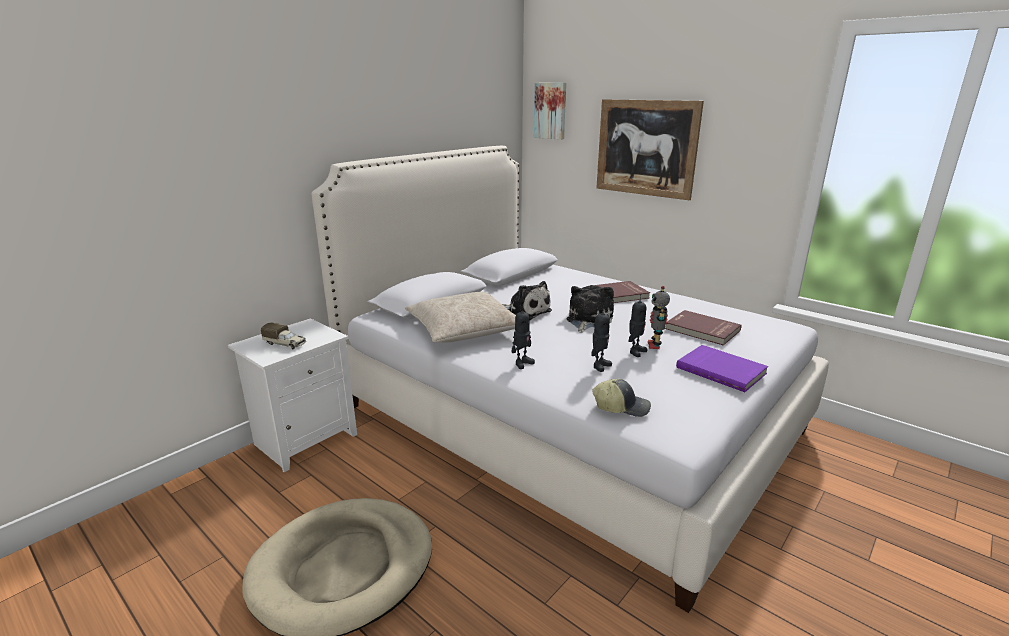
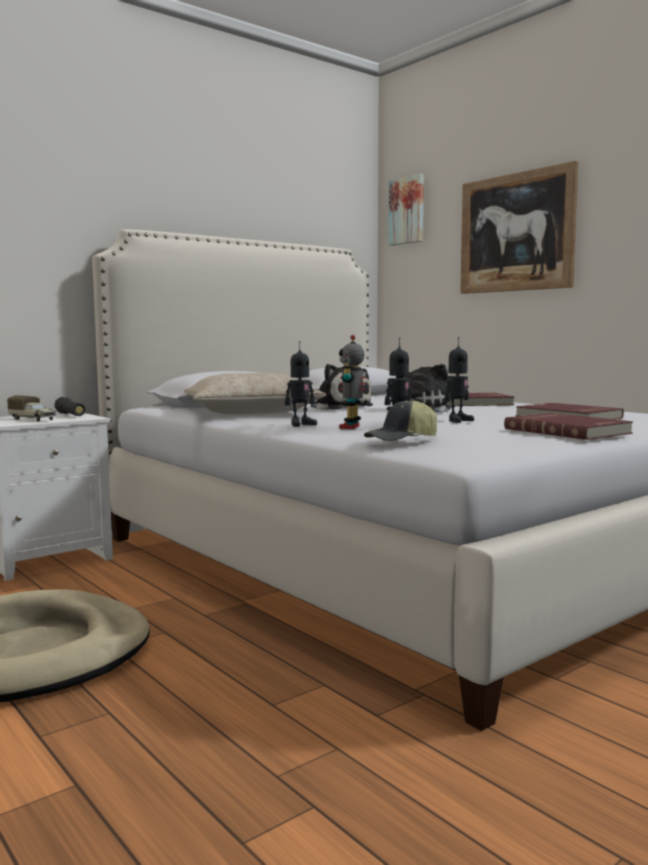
camera: 10 degrees right, 15 degrees down
cap [592,379,651,417] -> cap turned 135 degrees clockwise [364,399,437,441]
toy robot [648,286,670,349] -> toy robot moved to [339,335,365,429]
purple book [676,345,768,392] -> red book [504,413,633,440]
none -> black flashlight [54,397,86,416]

